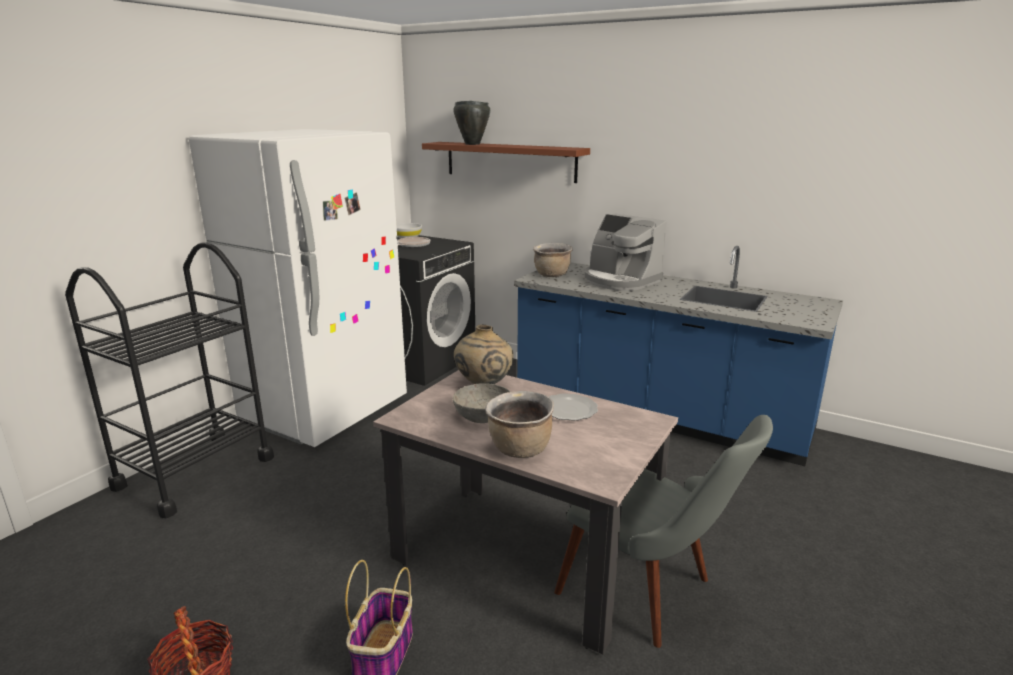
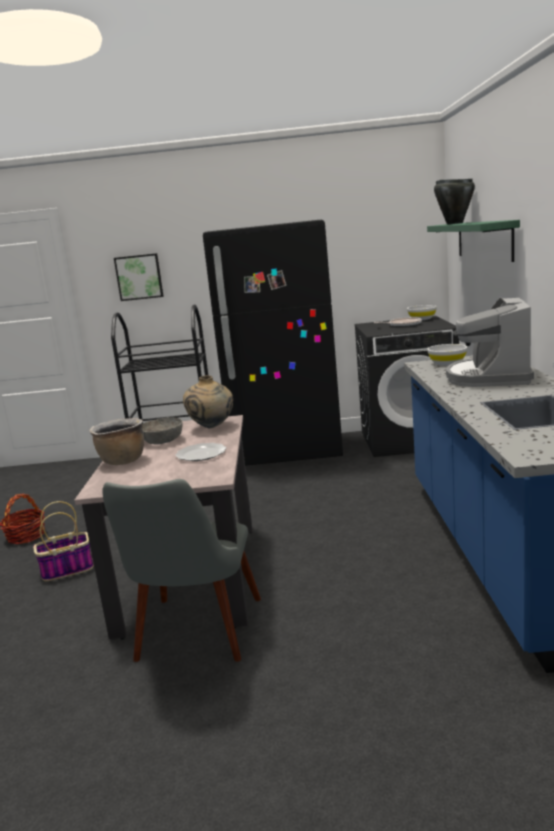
camera: 60 degrees right, 5 degrees down
white fridge [189,129,407,447] -> black fridge [203,220,343,466]
brown shelf [422,142,590,183] -> green shelf [427,220,520,262]
brown cooking pot [533,243,573,277] -> white bowl [427,344,467,366]
none -> picture [114,253,163,301]

